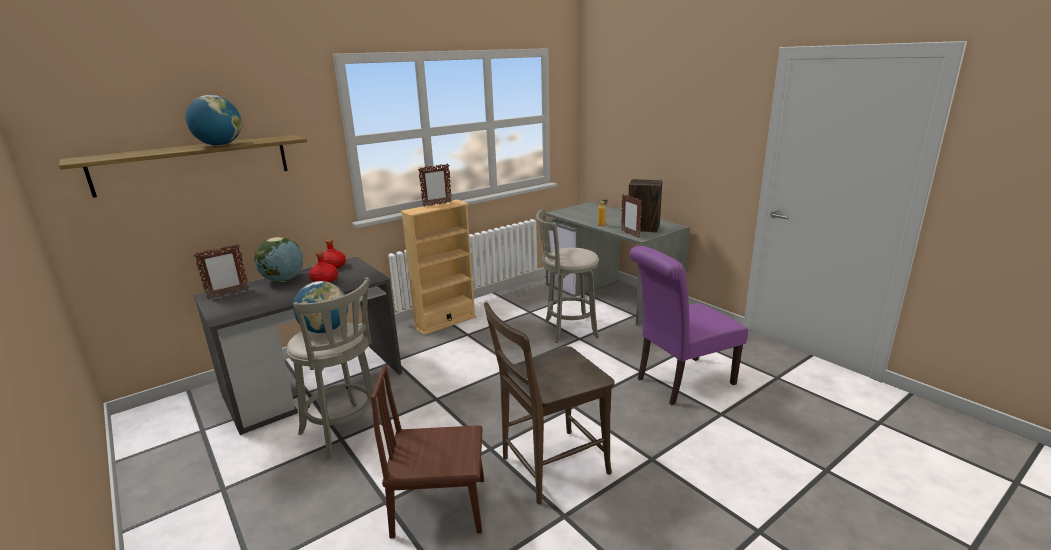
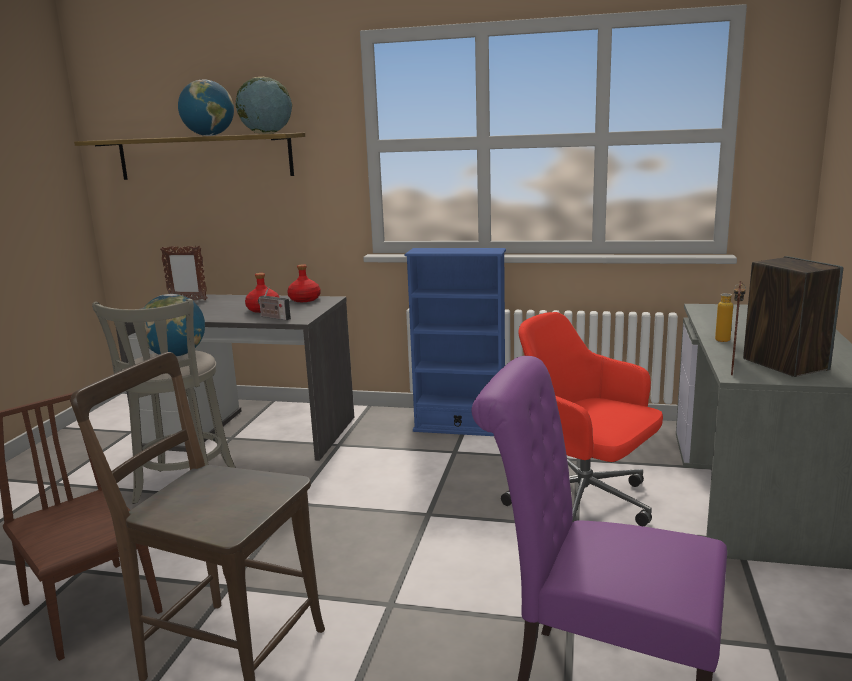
camera: 50 degrees right, 5 degrees down
globe [254,237,303,282] -> globe moved to [235,77,292,134]
beige bookcase [400,200,477,335] -> blue bookcase [405,248,506,436]
picture frame [418,163,452,207] -> none
grey stool [536,208,599,343] -> red office chair [501,312,663,526]
none -> radio [258,286,291,321]

